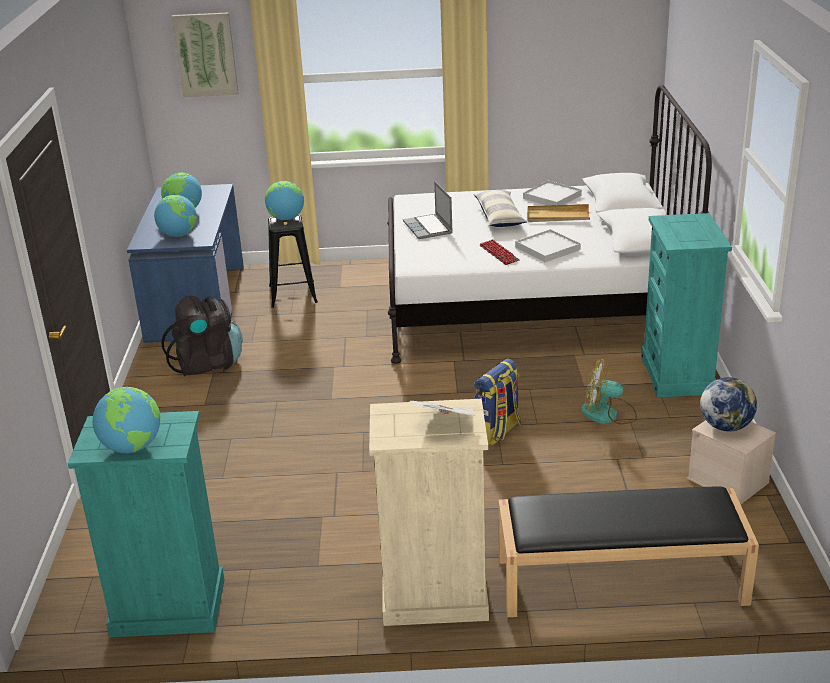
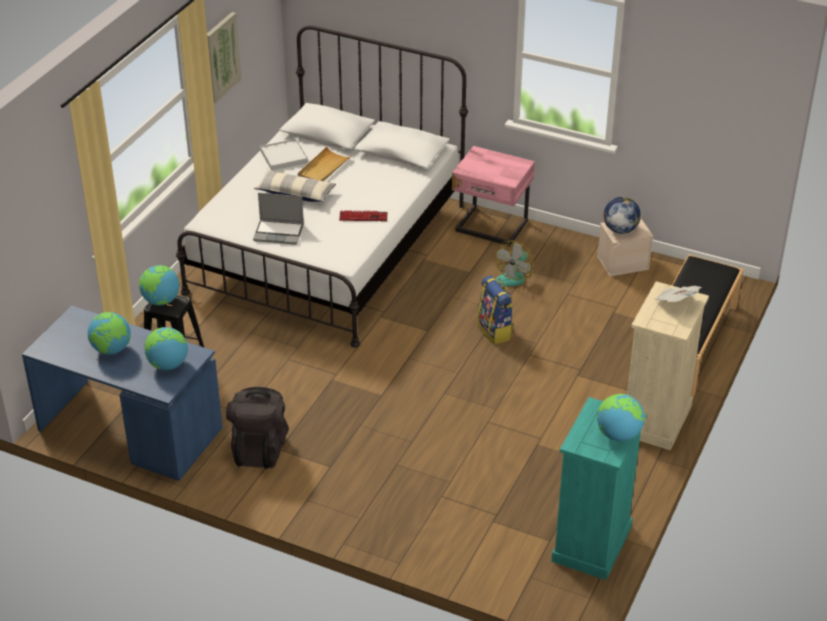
camera: 65 degrees left, 10 degrees up
picture [171,12,239,97] -> picture moved to [207,12,241,103]
white tray [515,229,581,262] -> none
turquoise dresser [641,213,732,397] -> pink nightstand [452,146,535,247]

